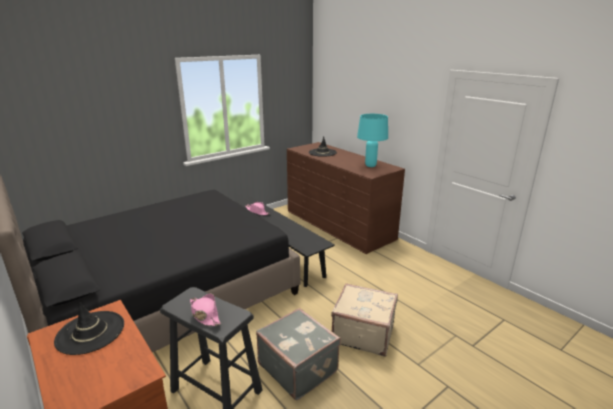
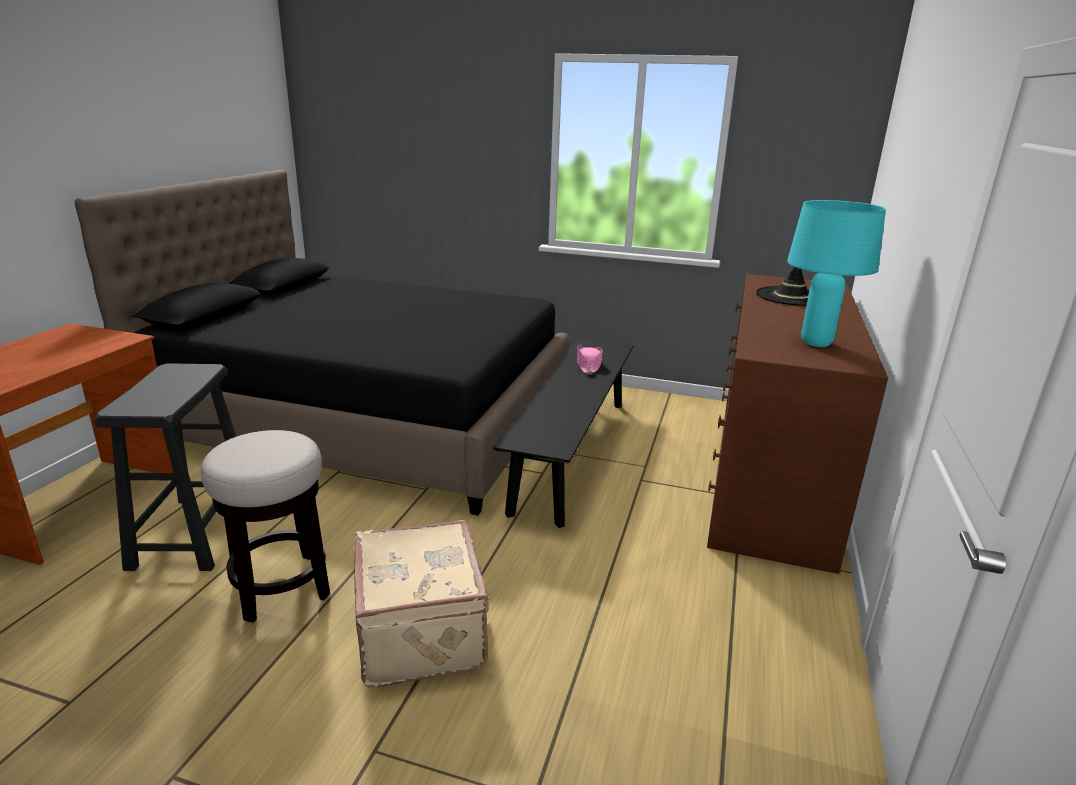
camera: 55 degrees right, 0 degrees up
black hat [54,301,124,355] -> none
pink hat [190,293,221,326] -> none
grey suitcase [256,308,341,400] -> stool [201,430,330,623]

